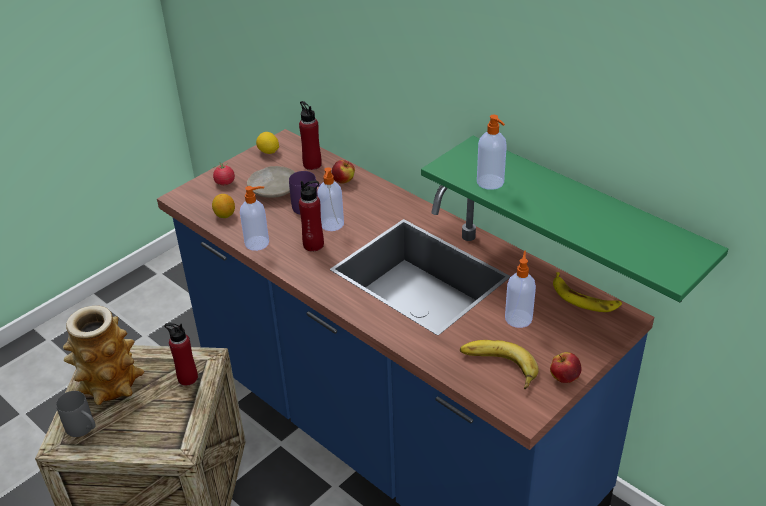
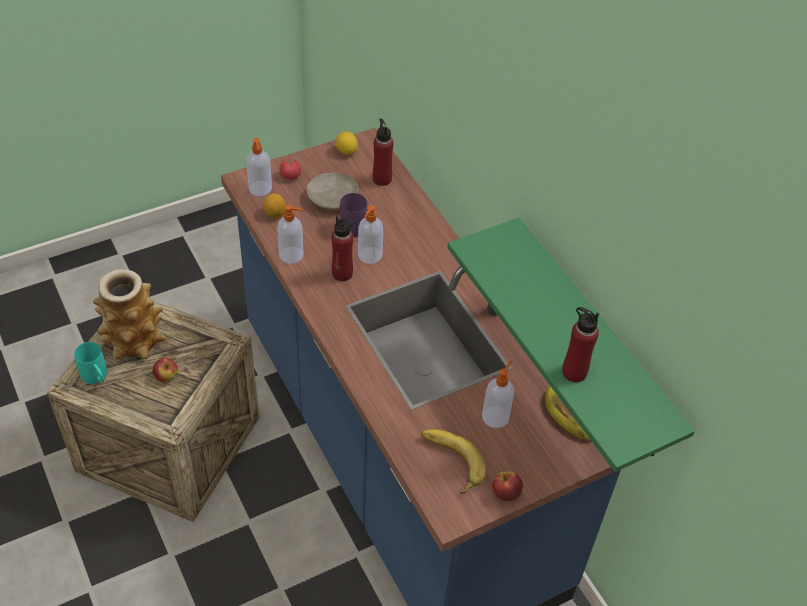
camera: 15 degrees right, 10 degrees up
grey mug [56,391,96,437] -> turquoise mug [74,342,107,384]
red bottle [164,323,198,386] -> red bottle moved to [562,307,599,382]
apple [332,160,355,184] -> apple moved to [153,358,178,382]
soap dispenser [477,115,507,190] -> soap dispenser moved to [246,138,272,196]

